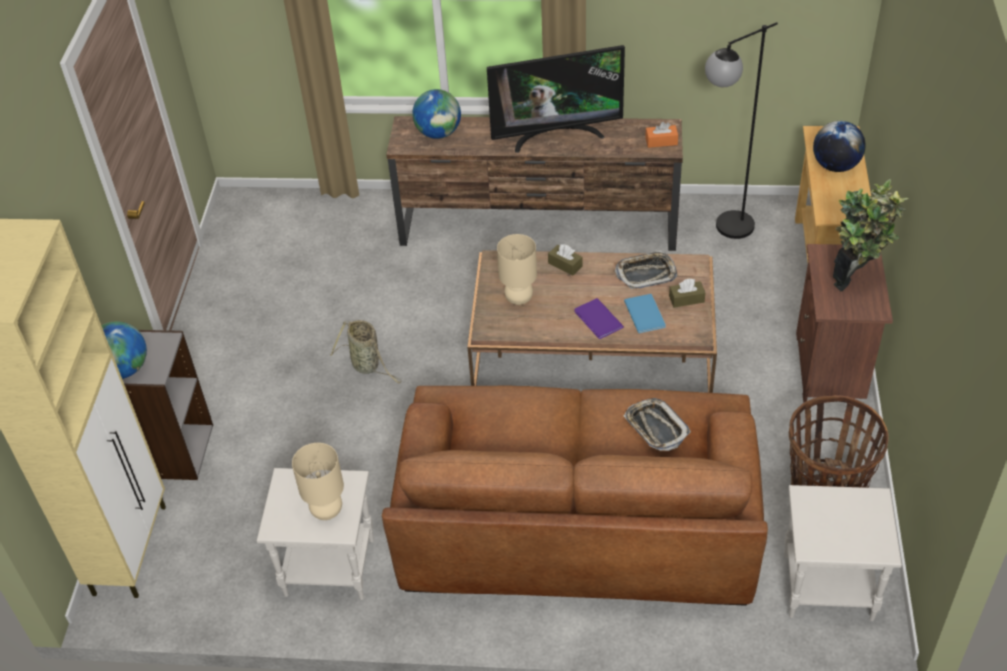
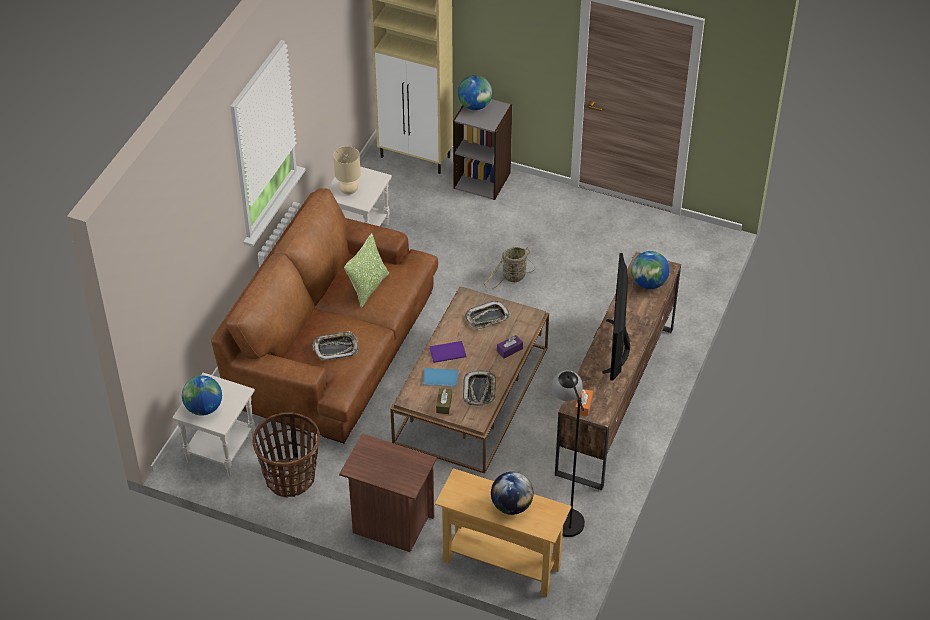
camera: 105 degrees right, 0 degrees up
beige table lamp [497,234,537,305] -> tray [465,301,510,330]
brown tissue box [548,244,583,276] -> purple tissue box [497,335,523,359]
potted plant [833,179,908,292] -> none
none -> globe [182,375,222,415]
none -> pillow [344,233,389,308]

